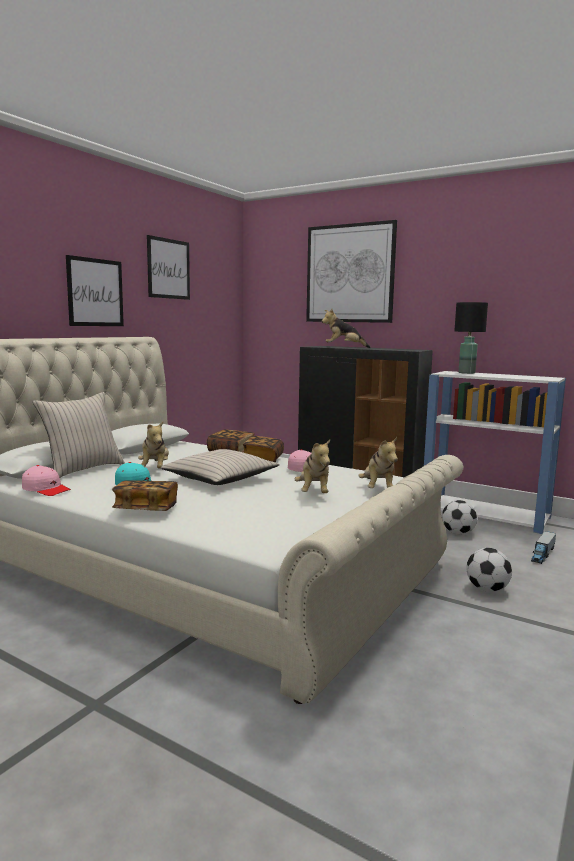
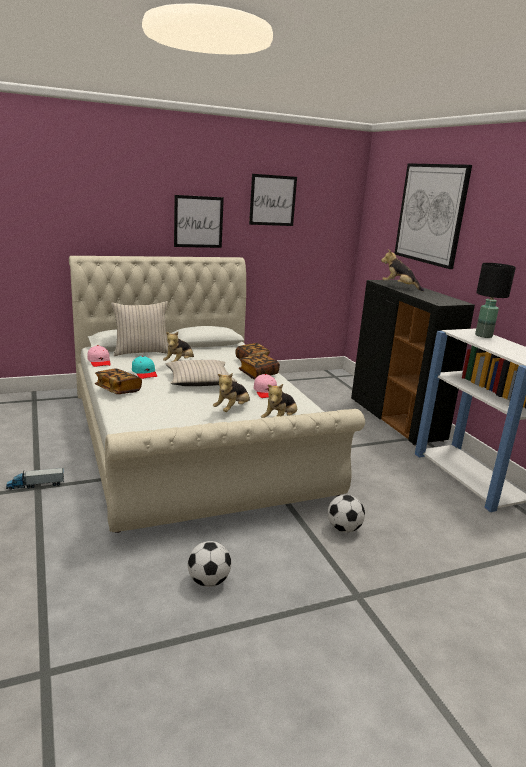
camera: 35 degrees right, 10 degrees up
football [442,500,477,535] -> football moved to [188,541,231,587]
toy truck [531,531,556,564] -> toy truck moved to [6,468,64,490]

